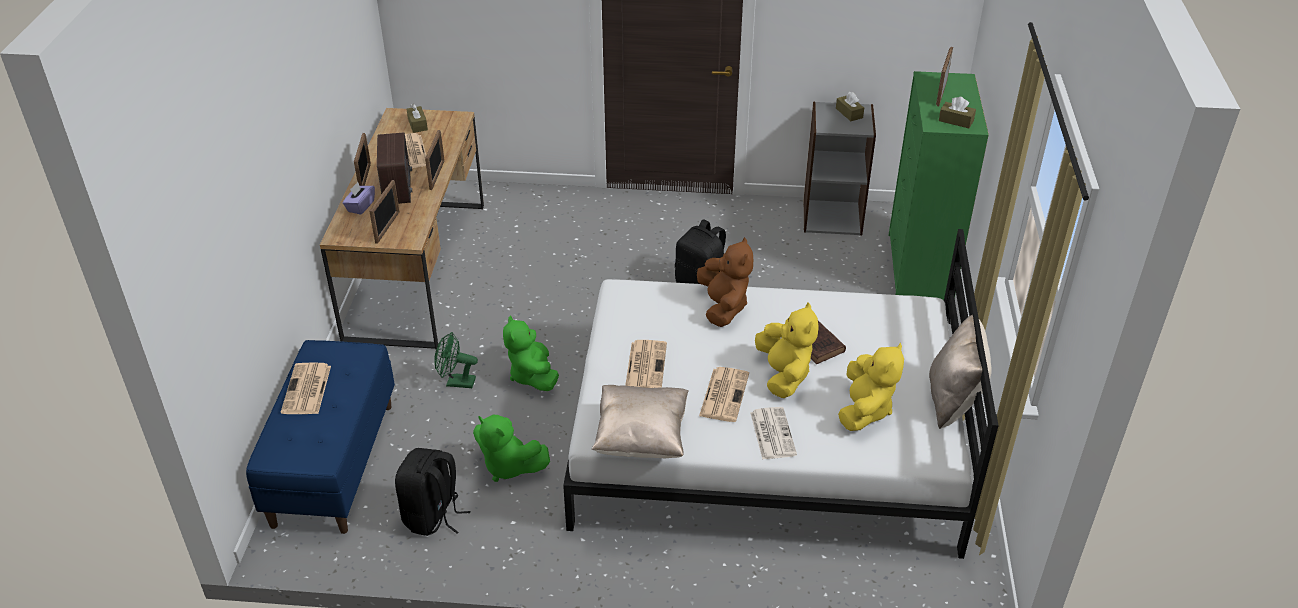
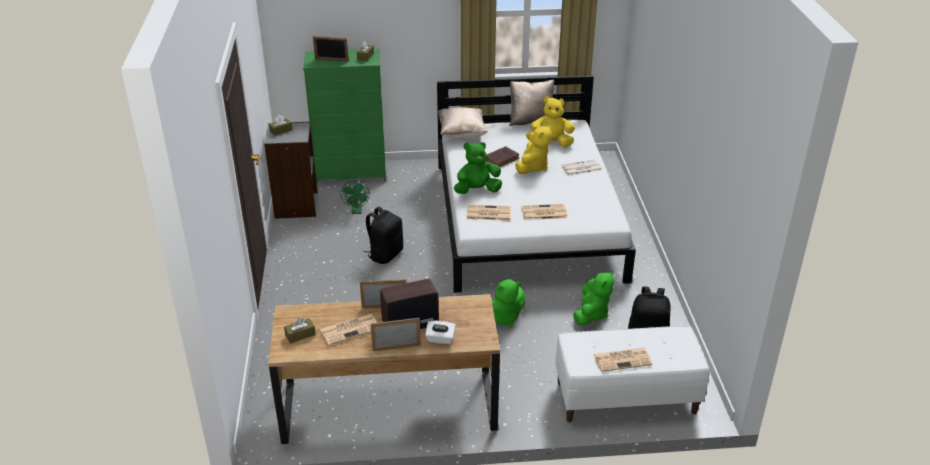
camera: 100 degrees left, 5 degrees down
blue bench [246,340,395,534] -> white bench [555,326,709,422]
purple tissue box [343,182,375,215] -> white tissue box [425,321,456,344]
picture frame [369,180,400,244] -> none
green fan [434,332,478,388] -> green fan moved to [340,181,370,214]
beige pillow [592,385,689,458] -> beige pillow moved to [438,107,488,139]
brown plush toy [697,237,753,327] -> green plush toy [454,142,502,194]
newspaper [699,367,749,422] -> newspaper moved to [466,205,511,221]
yellow plush toy [755,302,819,398] -> yellow plush toy turned 135 degrees clockwise [515,125,552,174]

